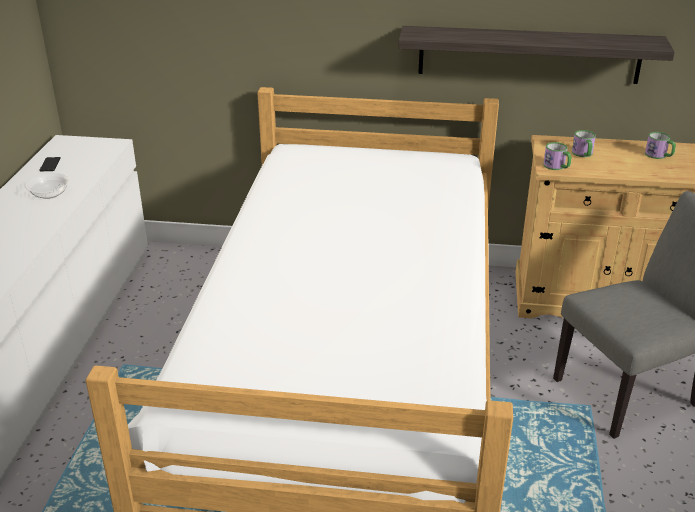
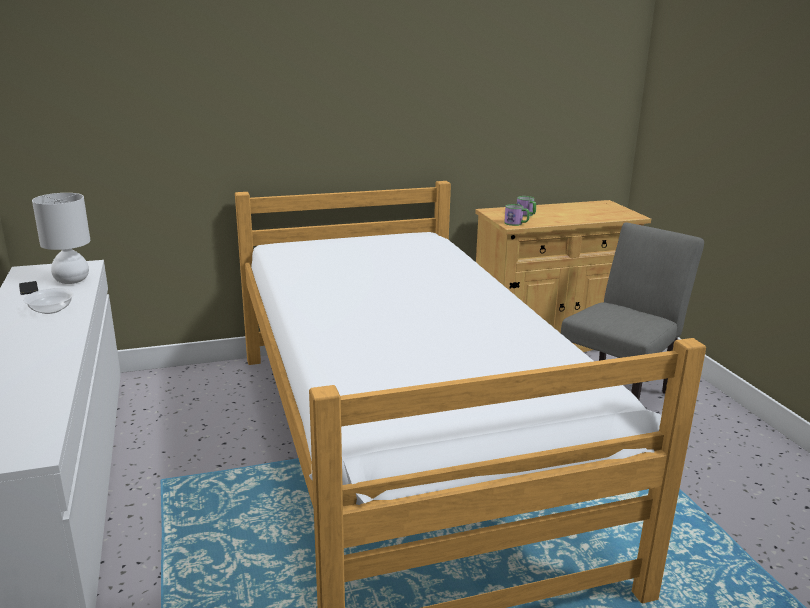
camera: 25 degrees left, 10 degrees down
shelf [398,26,675,84] -> none
mug [645,132,676,159] -> none
none -> white table lamp [32,193,90,284]

